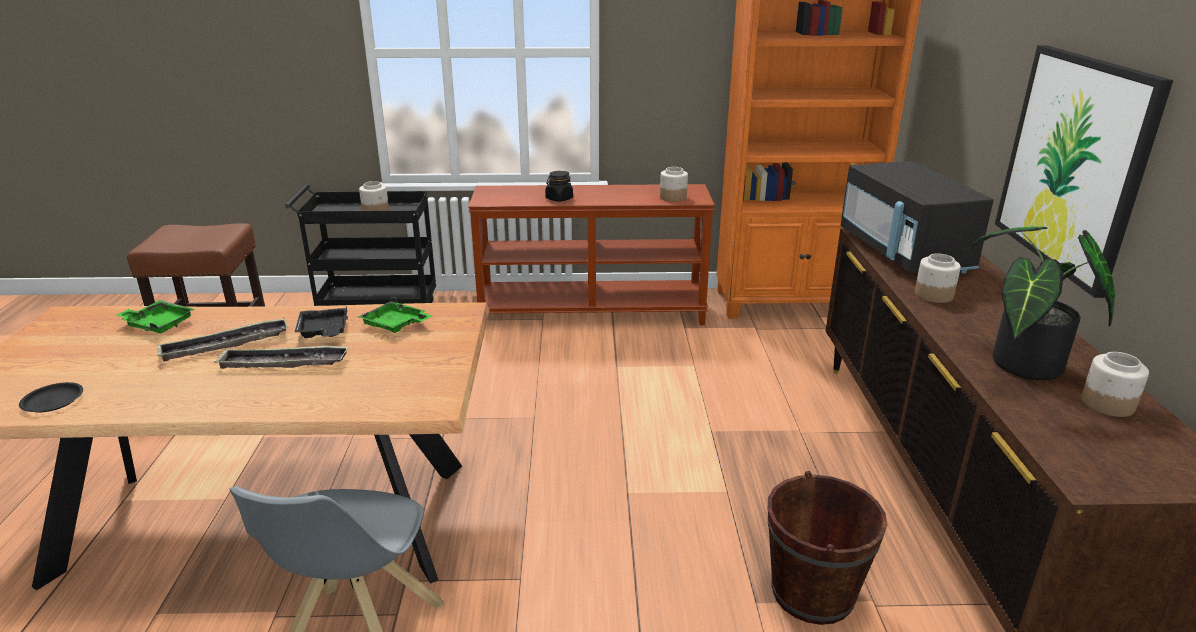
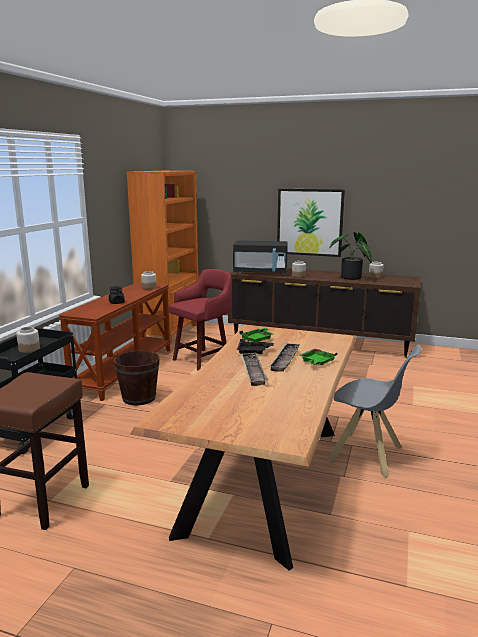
camera: 70 degrees left, 10 degrees down
black plate [19,382,83,412] -> none
green tray [116,300,195,334] -> green tray moved to [300,349,337,365]
brown bucket [768,471,888,625] -> brown bucket moved to [113,351,160,405]
none -> red stool [169,269,232,370]

